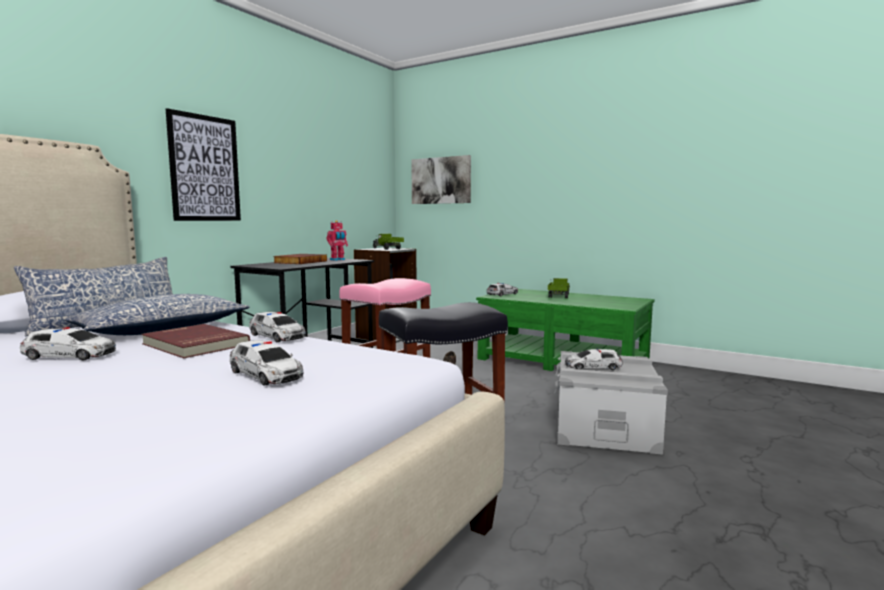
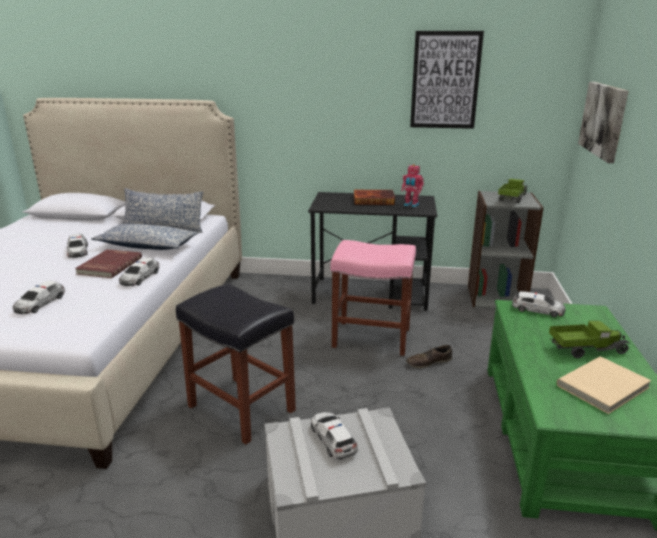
camera: 65 degrees right, 15 degrees up
picture [166,108,241,221] -> picture moved to [410,31,484,129]
none -> beige book [557,356,651,414]

